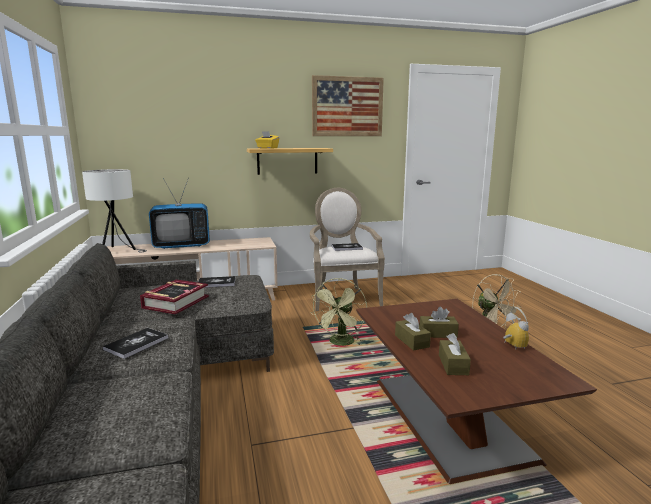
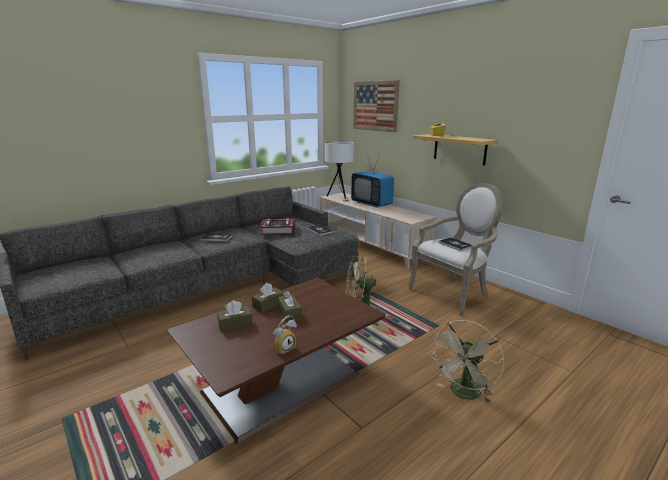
camera: 65 degrees right, 5 degrees up
picture [312,75,384,136] -> picture moved to [353,80,400,132]

